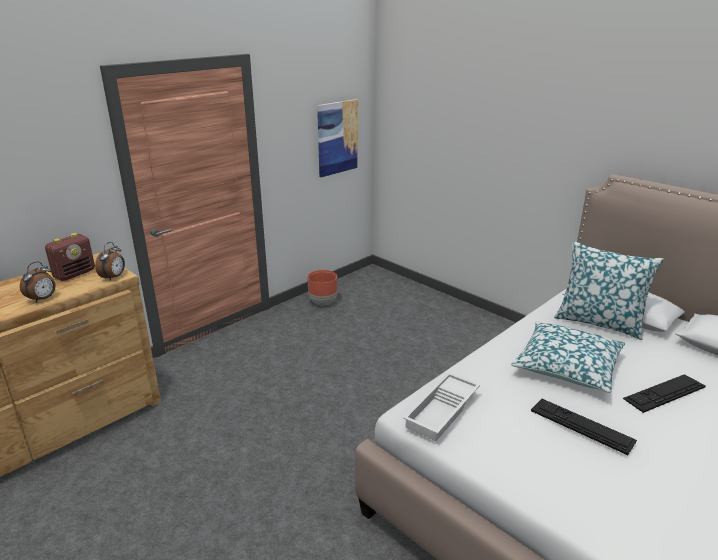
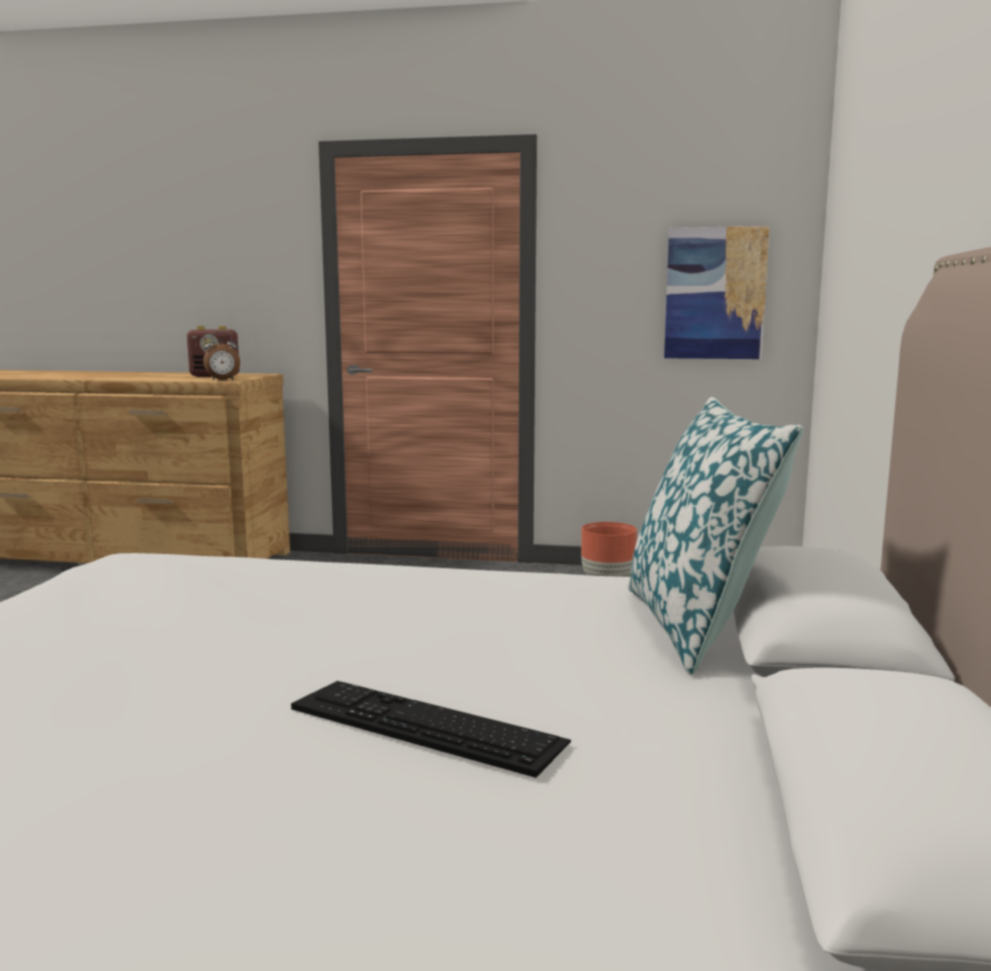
camera: 55 degrees right, 15 degrees down
alarm clock [20,261,56,303] -> none
white tray [403,372,480,441] -> none
pillow [511,322,625,393] -> none
keyboard [531,399,637,455] -> none

